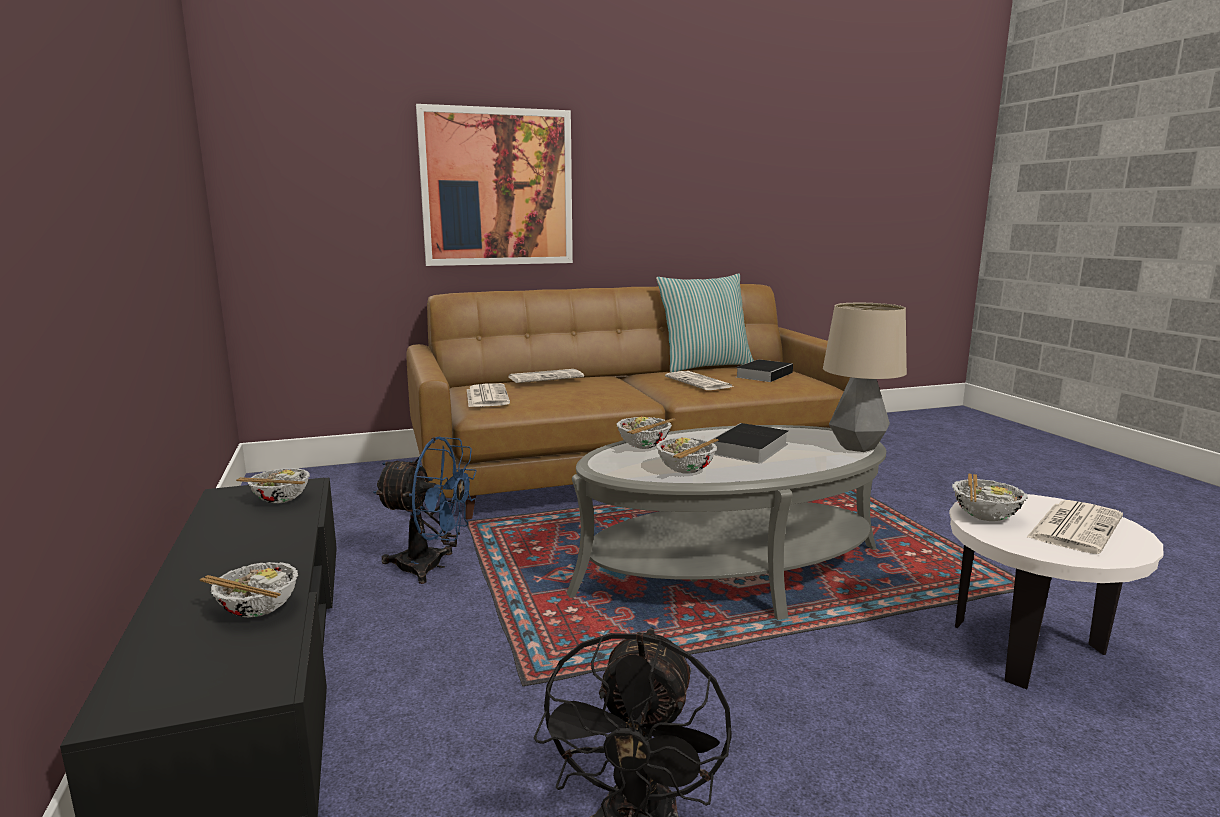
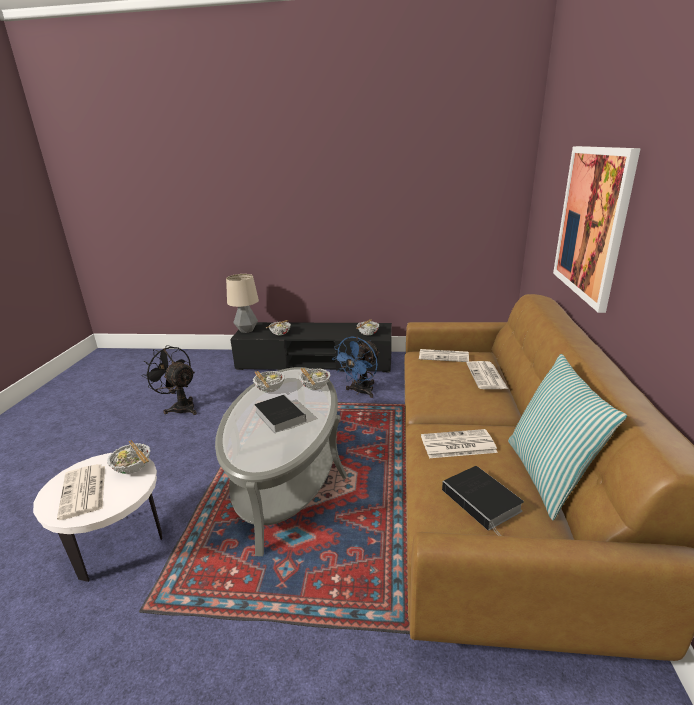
camera: 115 degrees right, 10 degrees up
table lamp [823,303,907,452] -> table lamp moved to [226,274,259,333]

